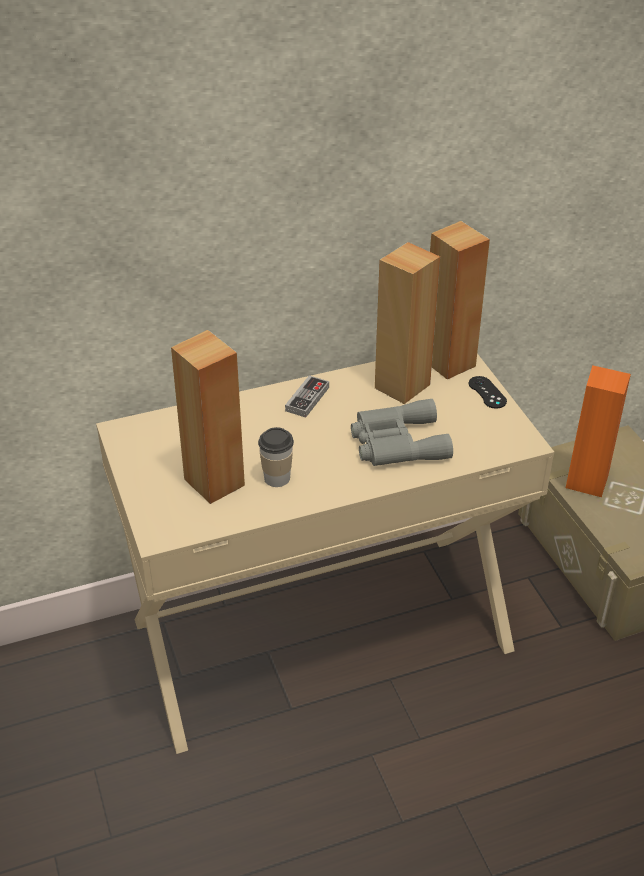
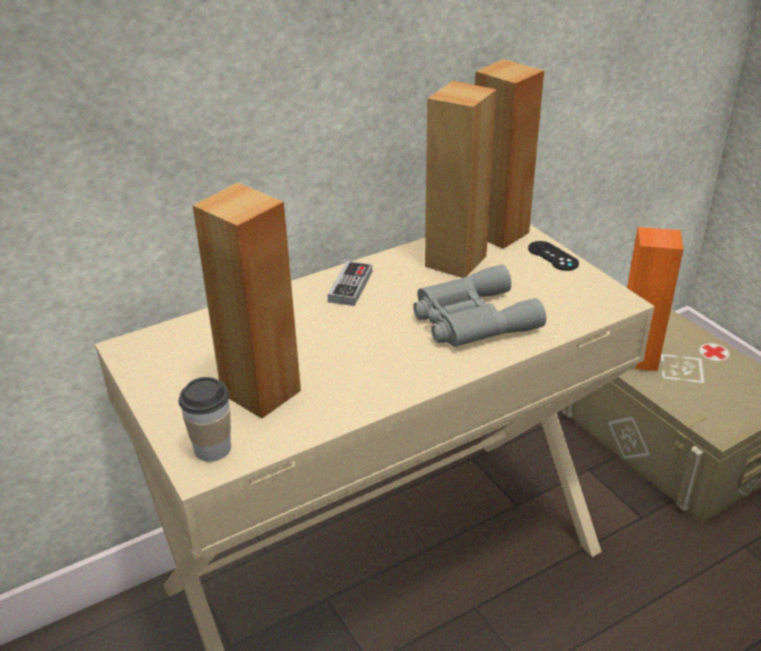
camera: 10 degrees left, 5 degrees down
cup [258,427,294,487] -> cup moved to [179,377,231,462]

